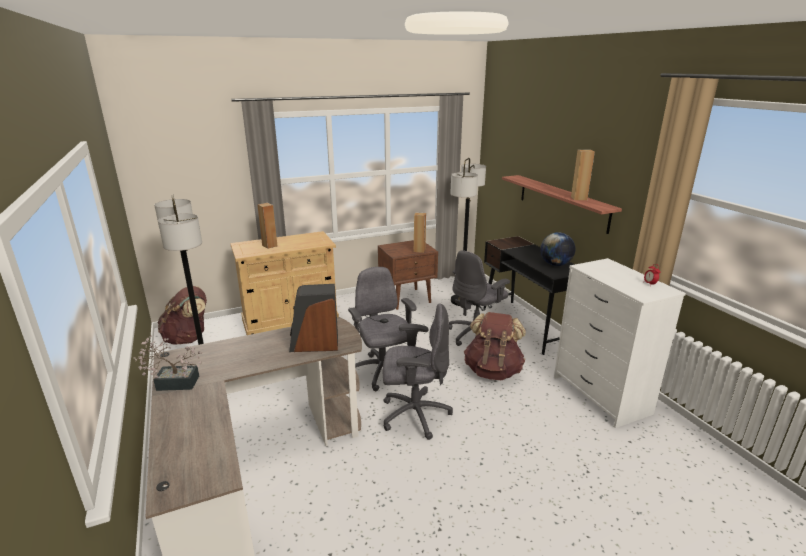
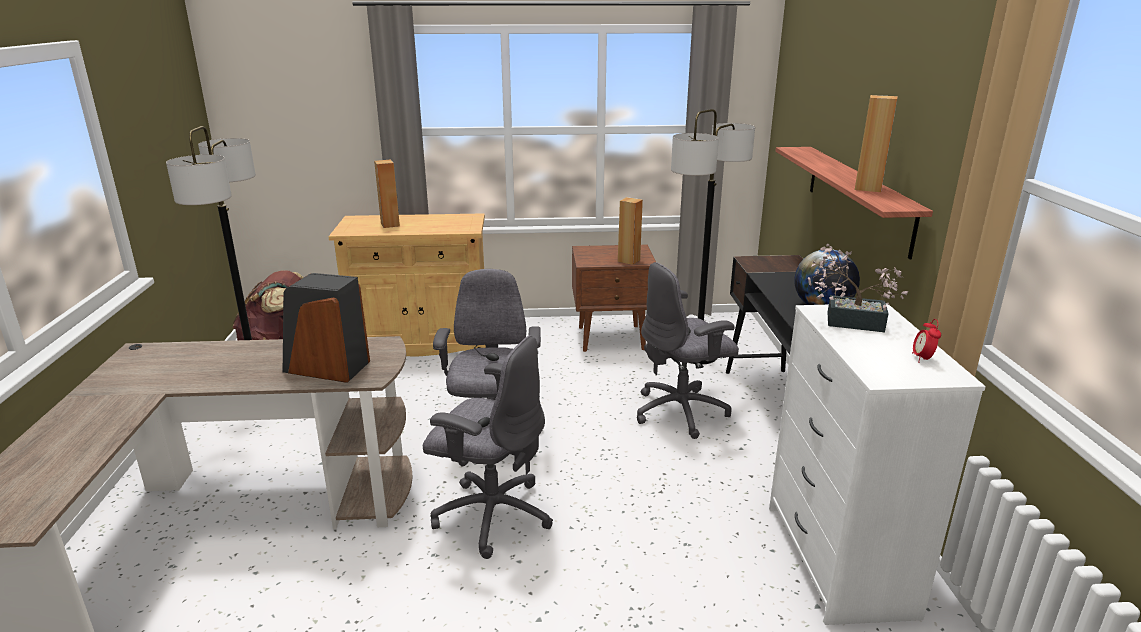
camera: 20 degrees right, 0 degrees up
potted plant [134,335,202,391] -> potted plant moved to [808,243,908,332]
brown backpack [464,312,526,380] -> none

